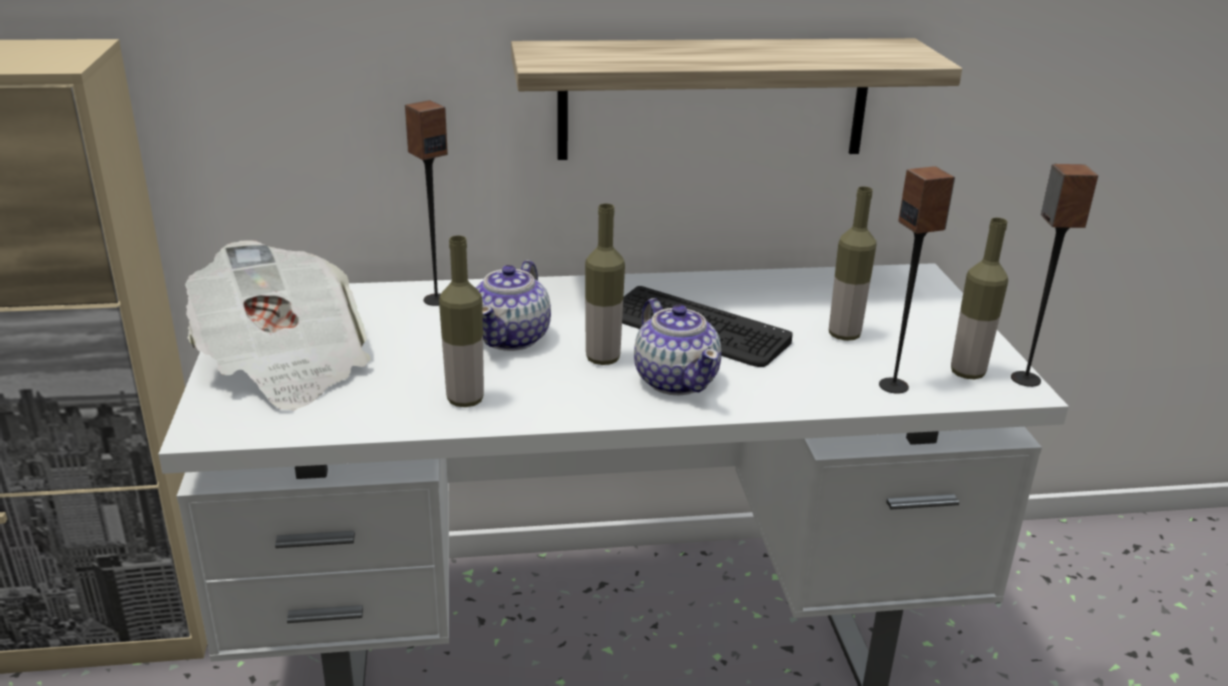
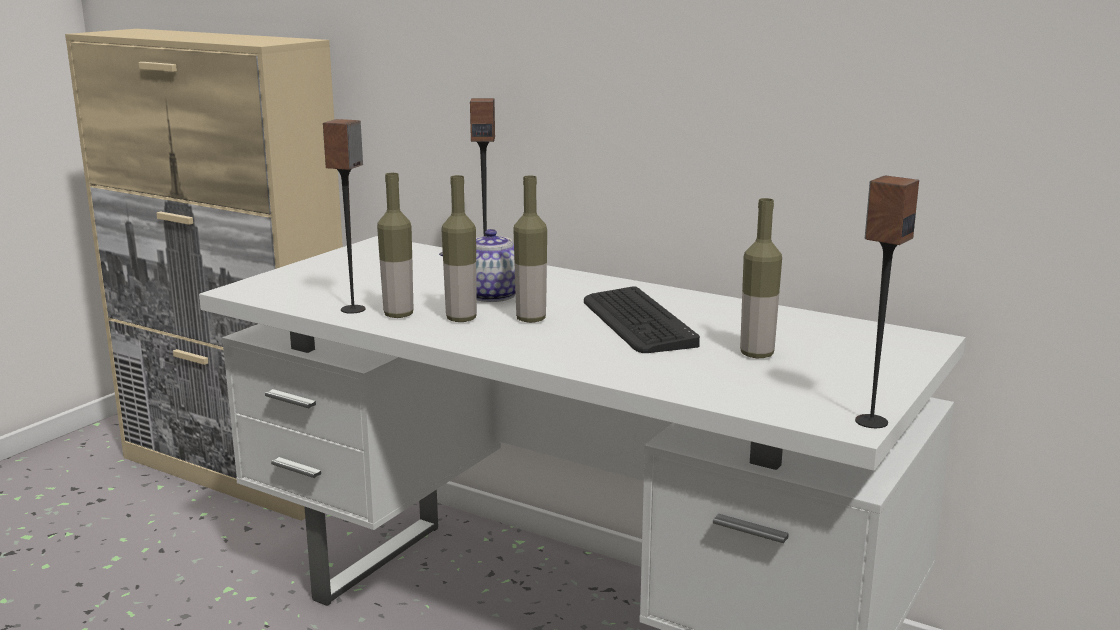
camera: 40 degrees right, 10 degrees down
newspaper [185,240,371,410] -> none
shelf [511,38,962,160] -> none
teapot [634,298,721,395] -> none
speaker [879,166,955,394] -> speaker moved to [323,119,366,314]
bottle [951,218,1008,379] -> bottle moved to [441,175,477,322]

